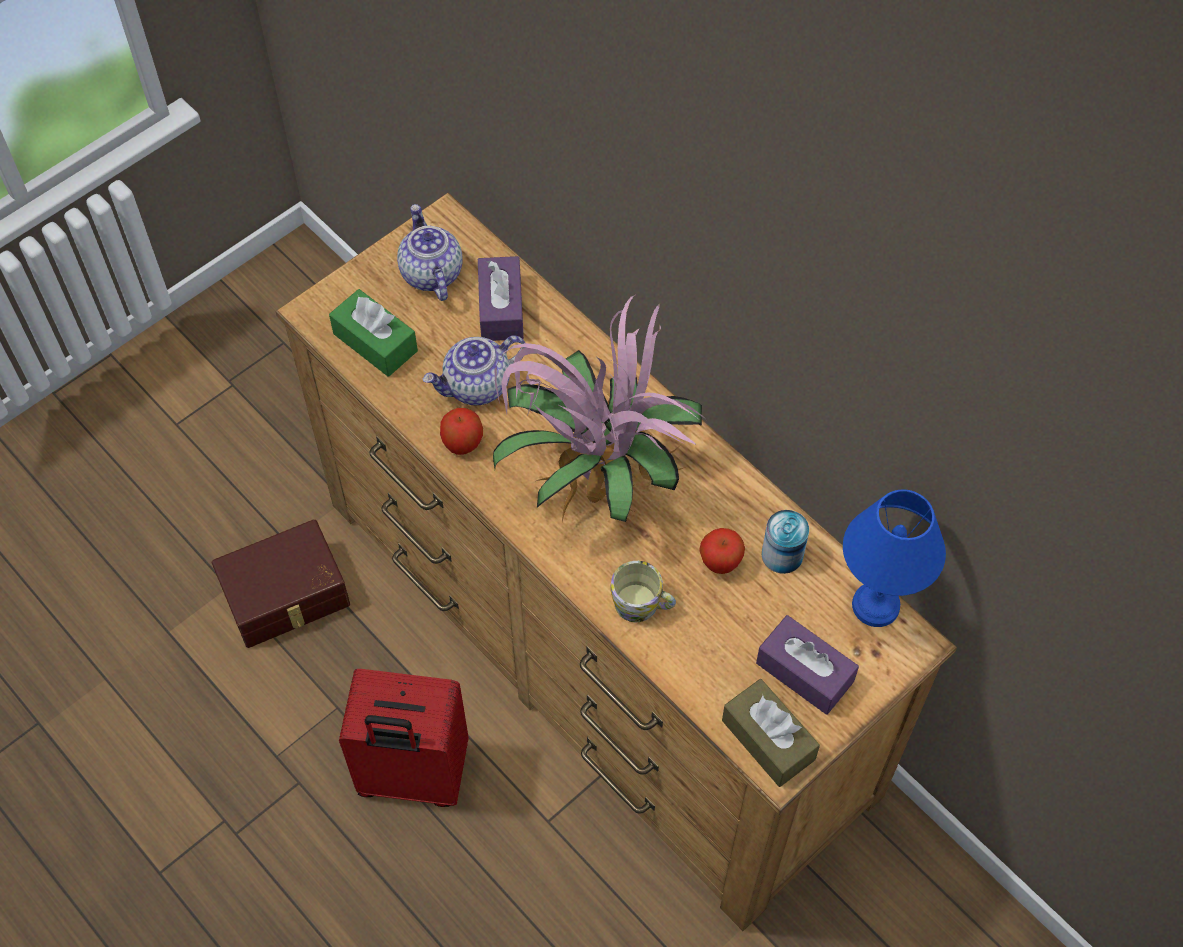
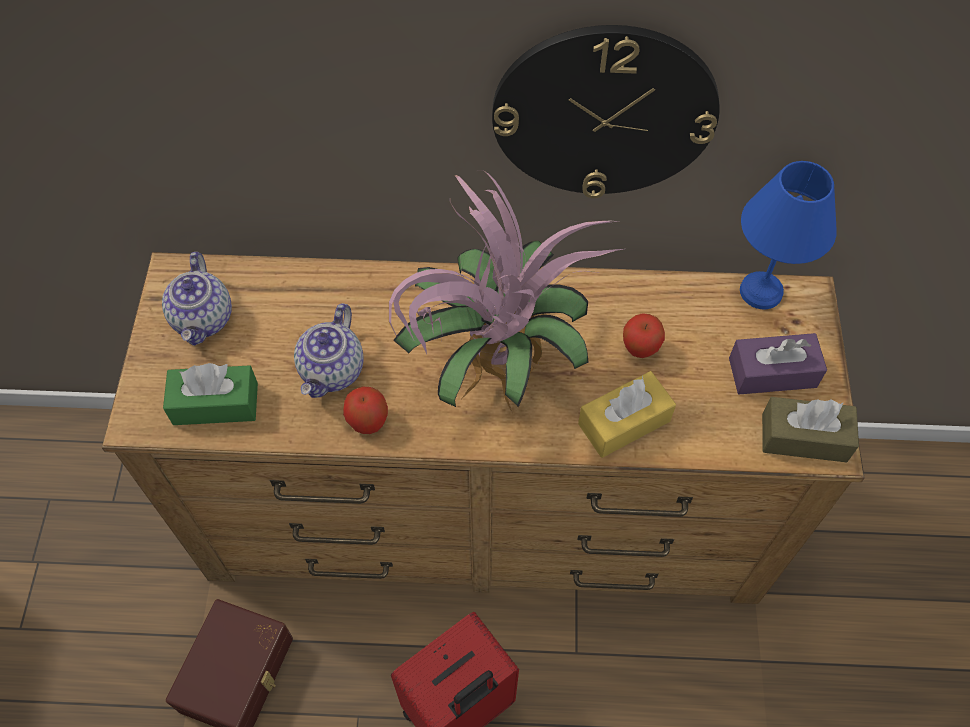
camera: 45 degrees left, 0 degrees up
teapot [397,204,463,301] -> teapot turned 120 degrees counterclockwise [162,252,232,346]
purple tissue box [478,256,524,341] -> none
mug [610,561,676,622] -> yellow tissue box [578,371,676,458]
can [762,510,809,574] -> none
none -> wall clock [492,25,720,198]

